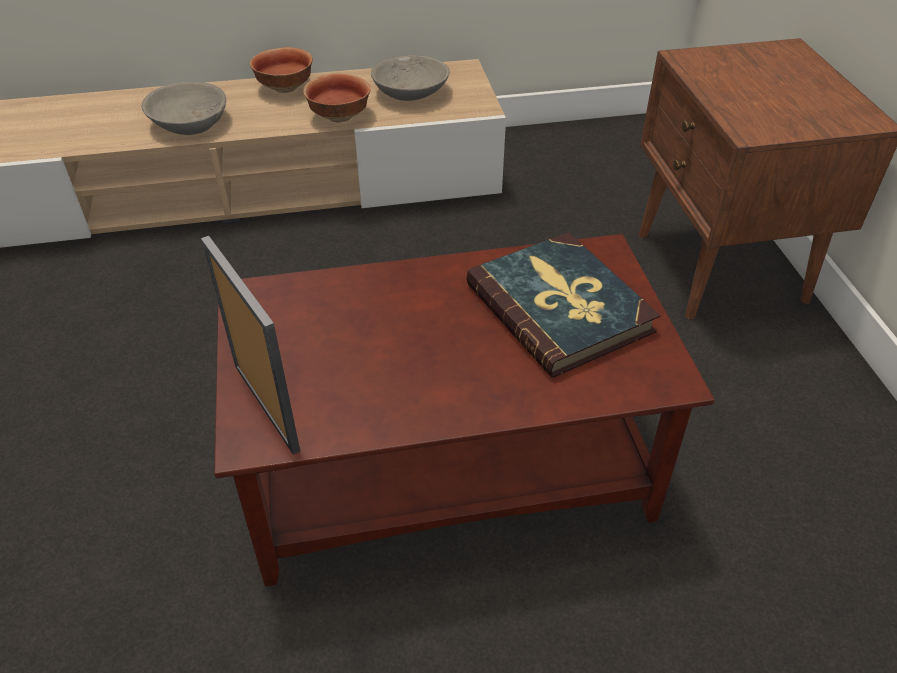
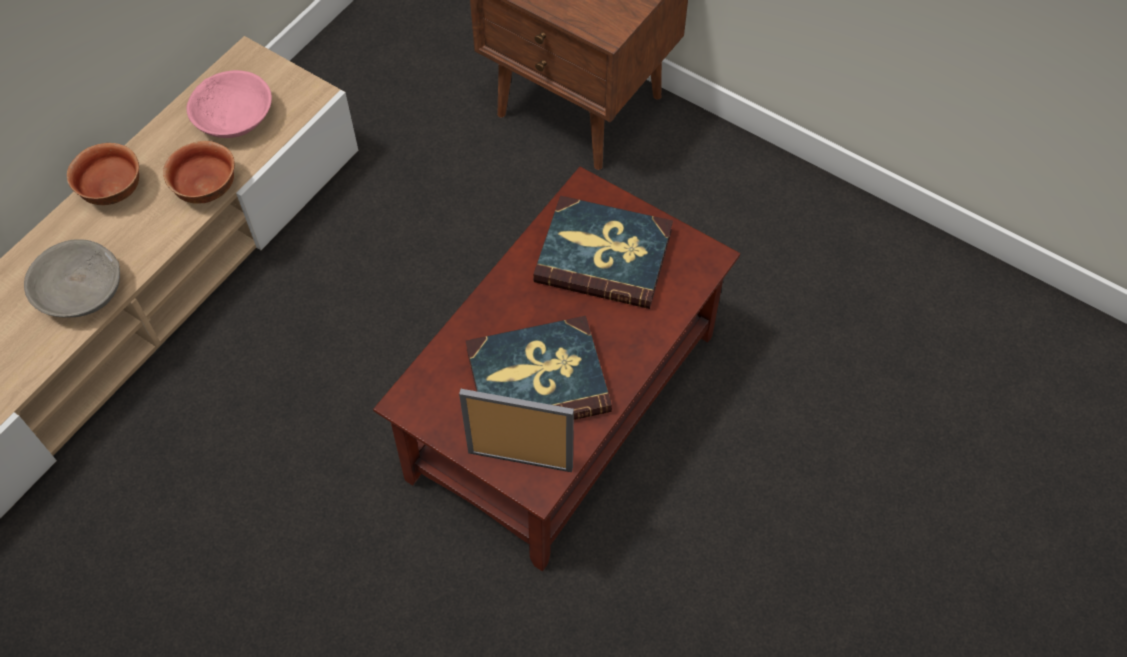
camera: 45 degrees left, 15 degrees up
grey bowl [371,55,450,101] -> pink bowl [186,70,272,138]
none -> book [466,316,612,420]

